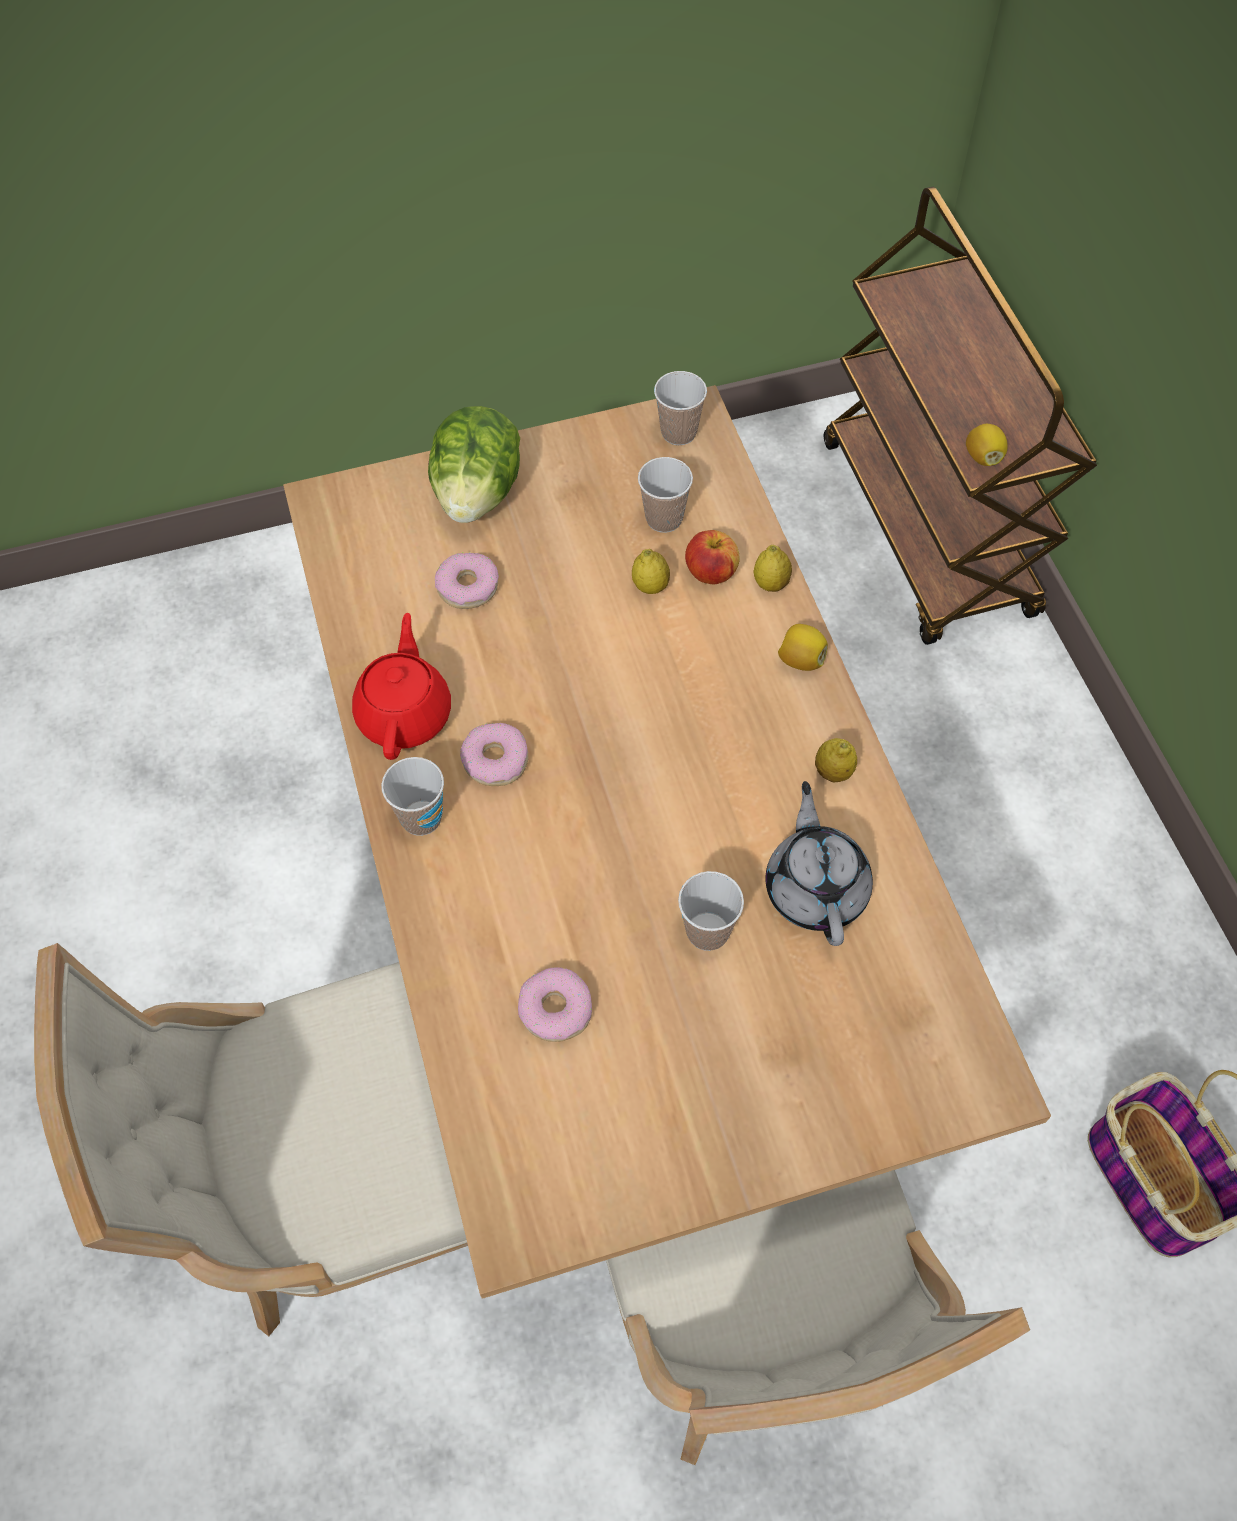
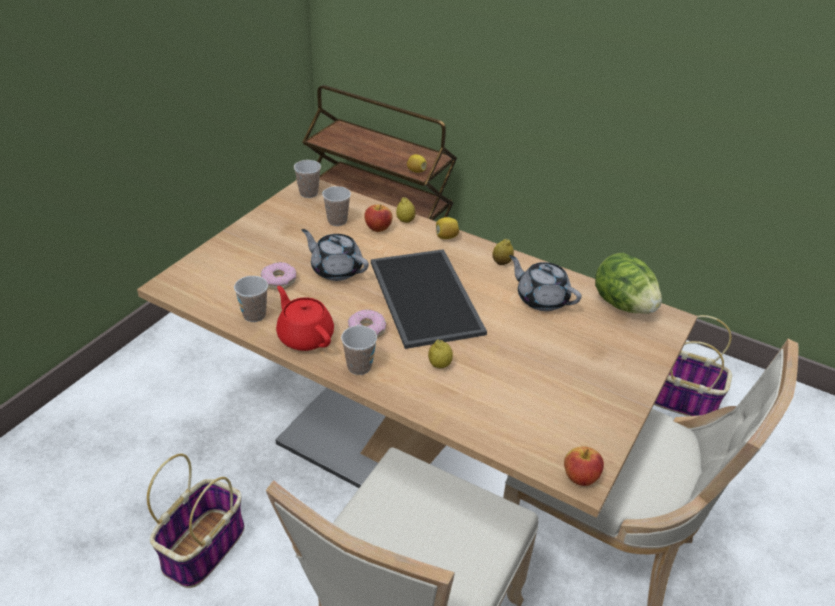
camera: 45 degrees left, 20 degrees down
lettuce [428,406,520,523] -> lettuce moved to [595,252,662,314]
donut [518,967,592,1042] -> none
lemon [632,549,670,594] -> lemon moved to [428,339,453,368]
cup [678,871,744,951] -> cup moved to [234,276,268,322]
none -> basket [147,454,245,588]
none -> grey teapot [302,229,369,281]
none -> tray [371,249,487,349]
none -> apple [564,446,604,486]

